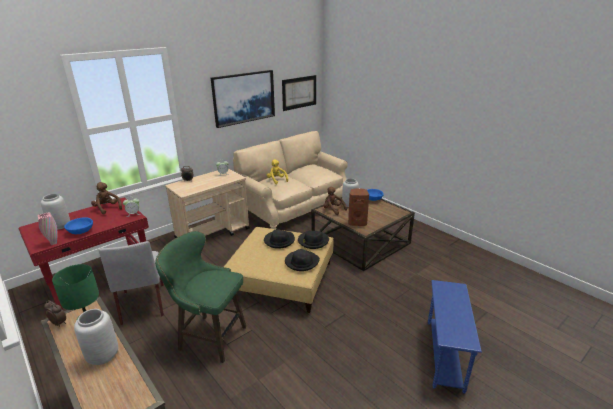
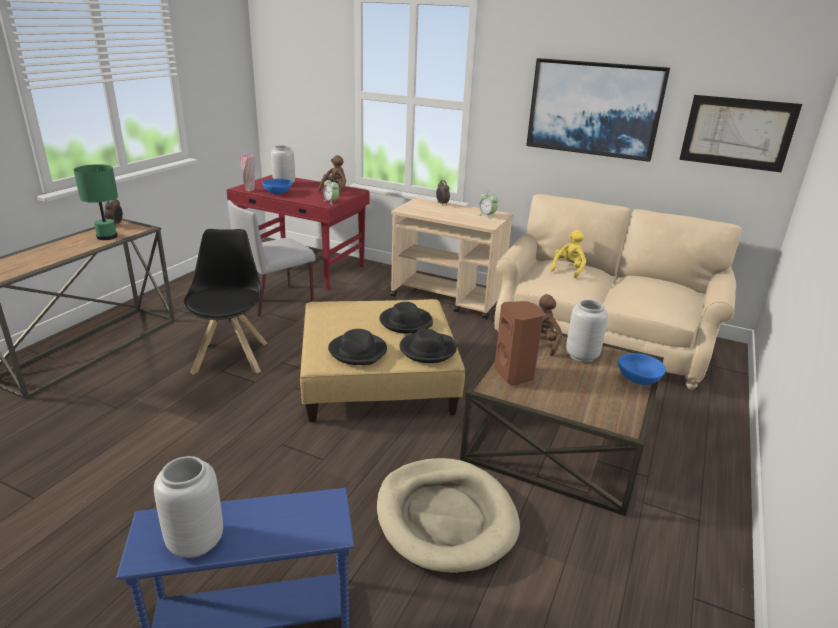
camera: 65 degrees right, 0 degrees up
grey vase [74,309,118,365] -> grey vase moved to [154,456,223,558]
green stool [155,231,246,363] -> black chair [183,229,268,375]
none -> beige dog bed [376,458,520,574]

